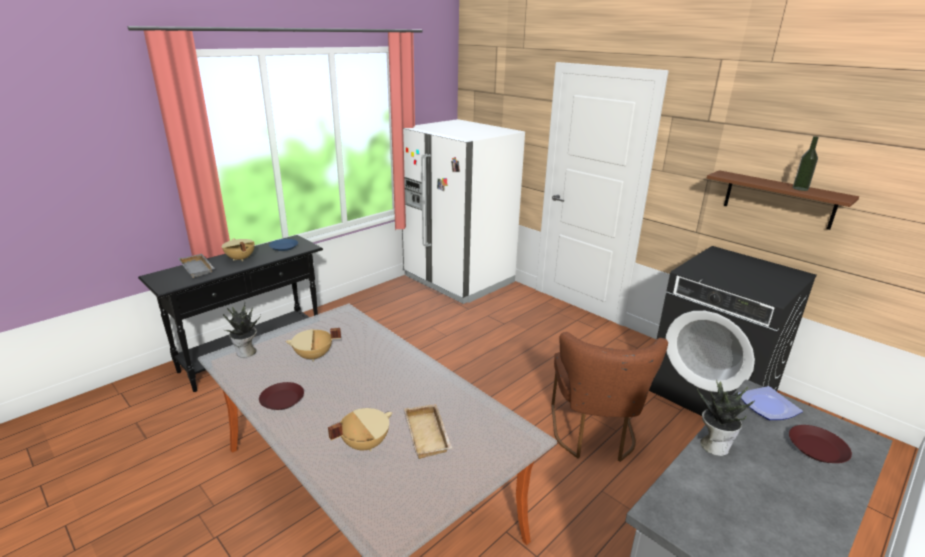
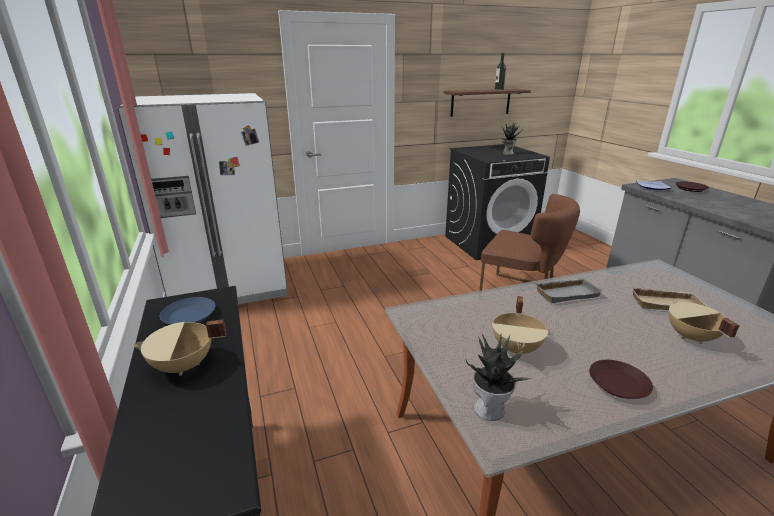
camera: 65 degrees left, 0 degrees up
grey tray [178,254,215,278] -> grey tray moved to [534,278,603,303]
potted plant [697,381,755,456] -> potted plant moved to [502,122,521,155]

